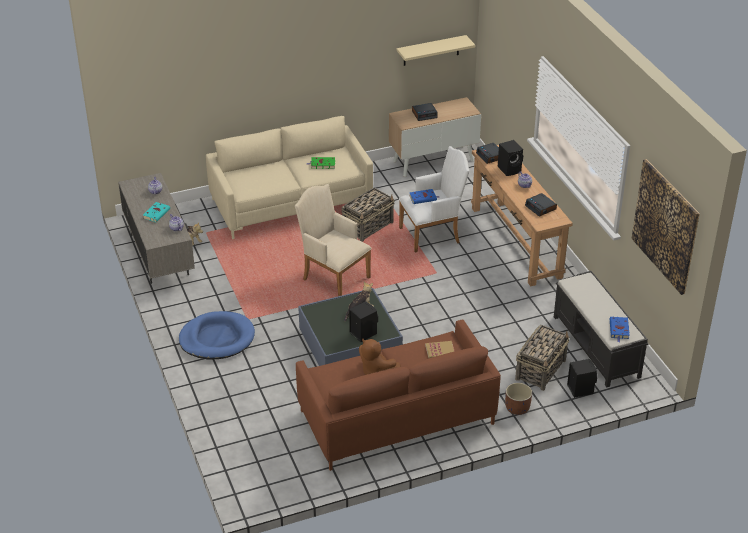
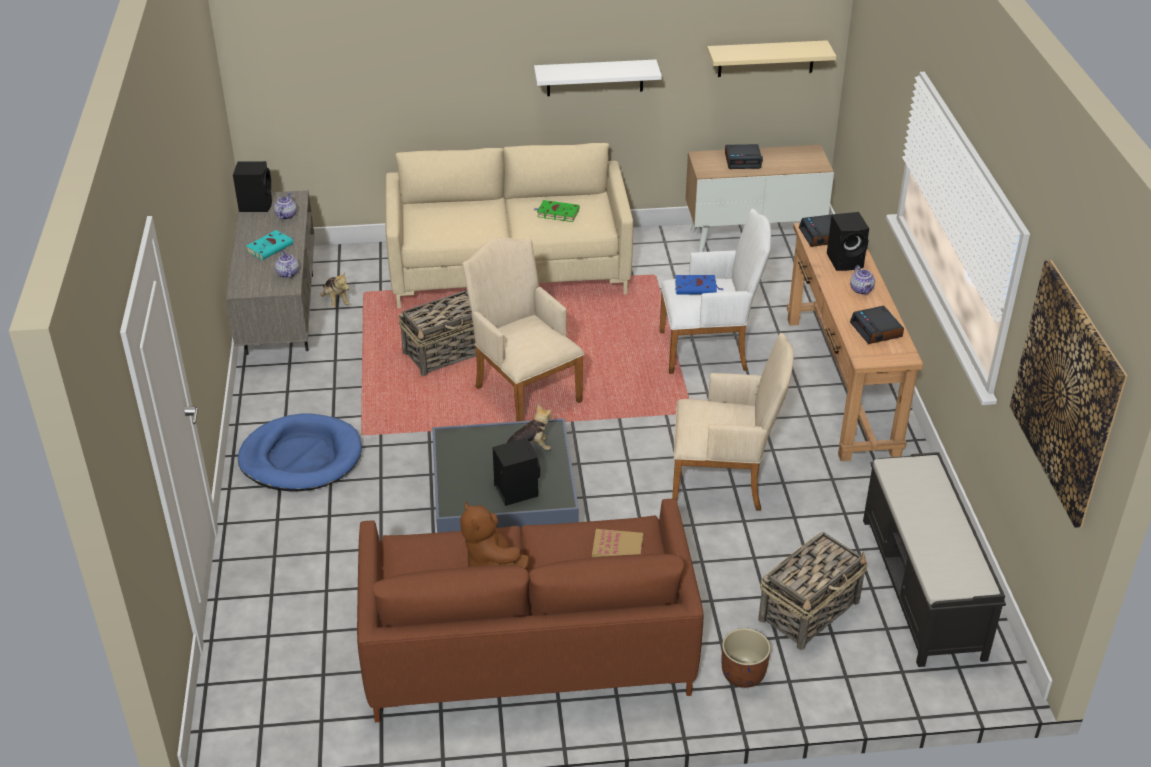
camera: 15 degrees right, 0 degrees up
basket [341,187,395,242] -> basket moved to [399,290,476,376]
black speaker [567,359,597,398] -> black speaker moved to [233,161,272,212]
blue book [609,317,630,342] -> none
none -> white shelf [534,60,662,96]
none -> beige armchair [672,333,794,511]

